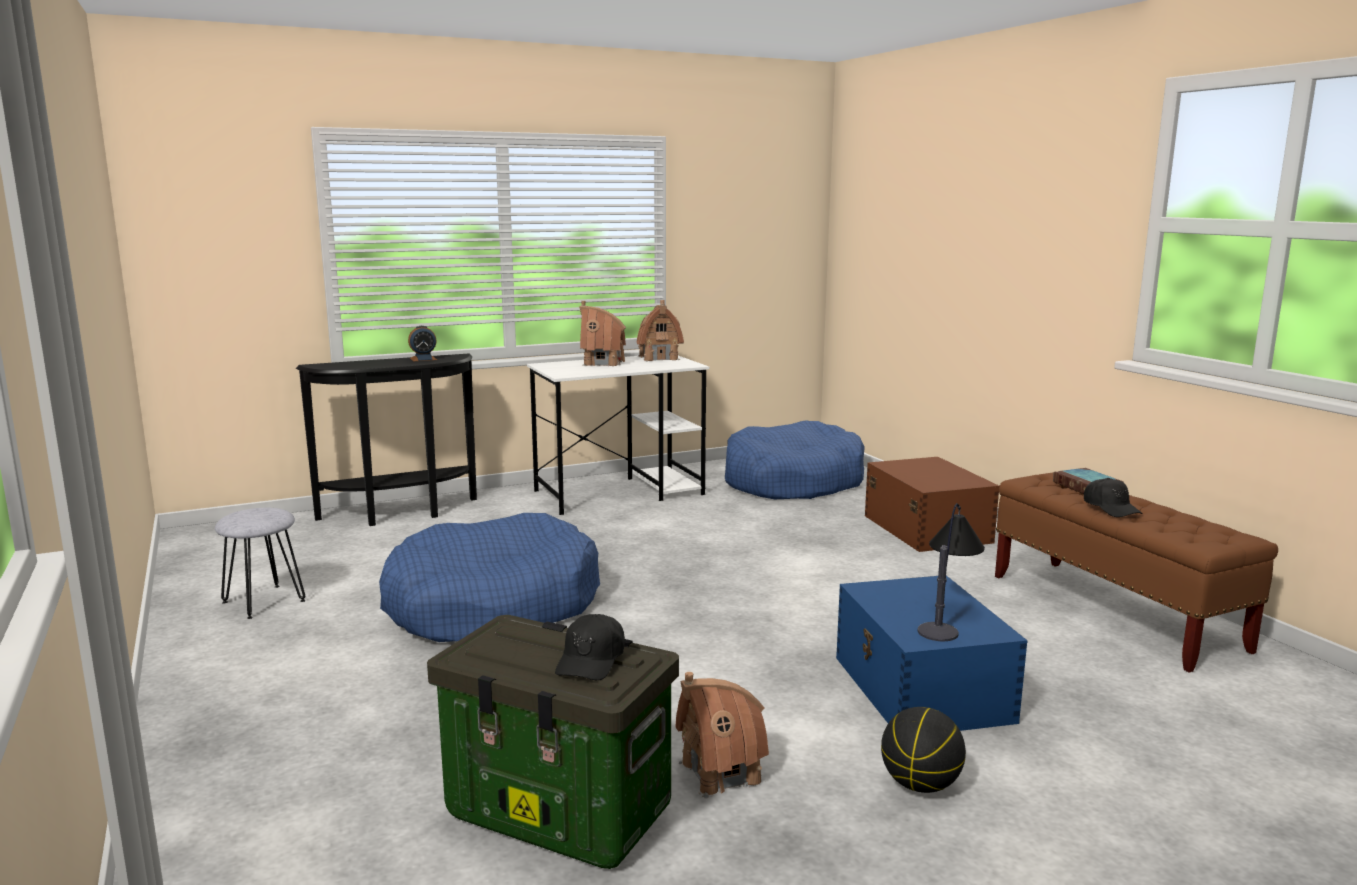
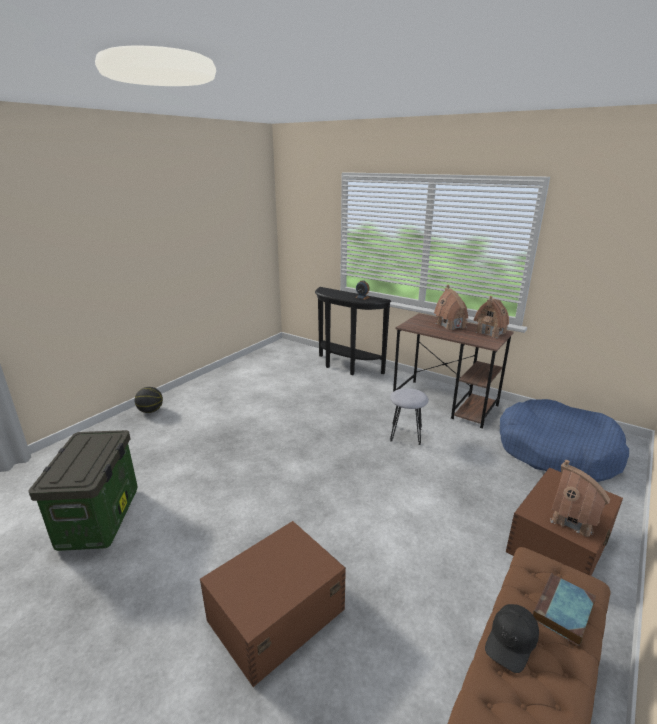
camera: 60 degrees right, 10 degrees up
grey stool [215,508,306,619] -> grey stool moved to [390,388,429,445]
blue dog bed [379,513,600,642] -> none
white desk [527,356,709,515] -> brown desk [393,313,514,428]
black cap [555,614,625,680] -> none
toy house [675,672,769,799] -> toy house moved to [550,460,611,537]
blue storage box [836,575,1028,731] -> brown storage box [200,521,346,687]
basketball [881,707,966,793] -> basketball moved to [135,387,163,413]
table lamp [918,503,985,641] -> none

